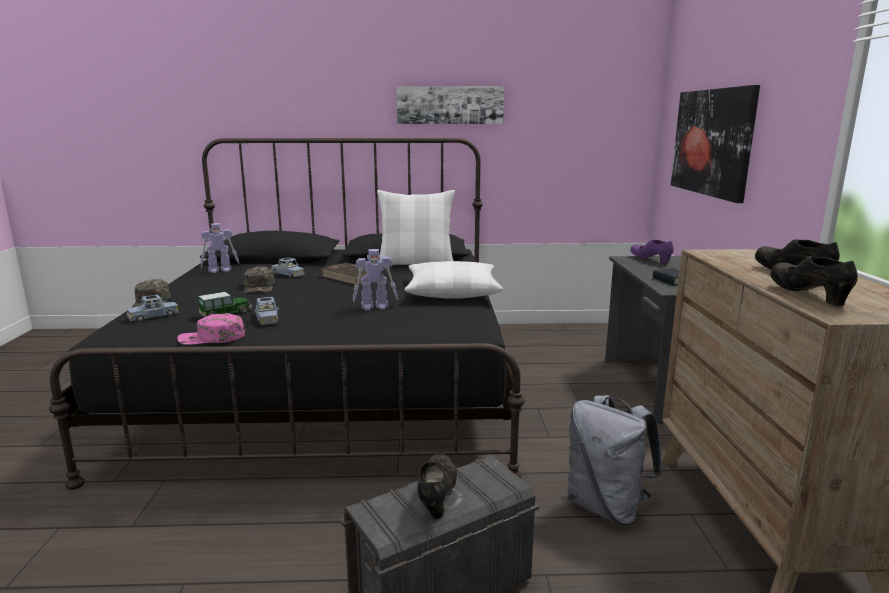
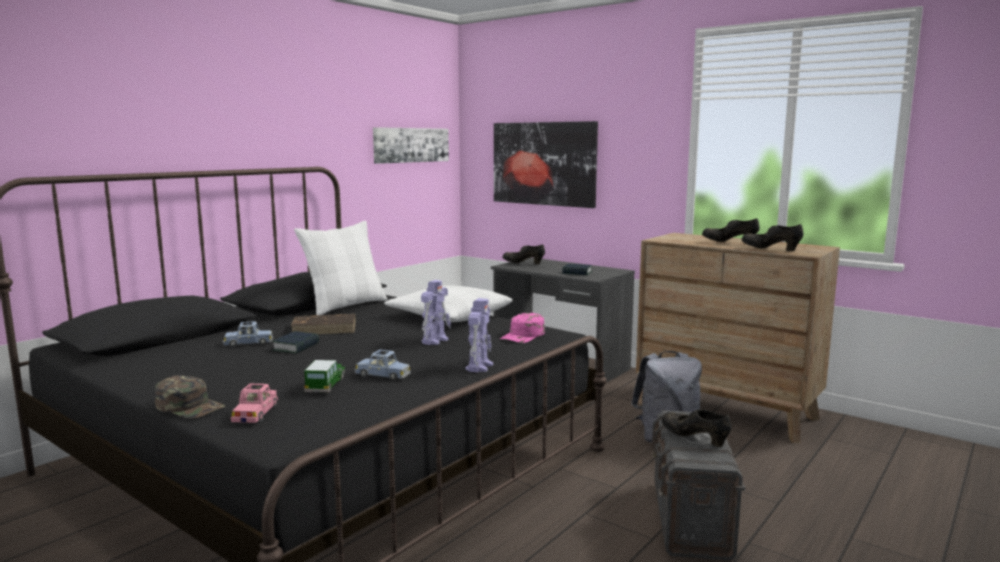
camera: 50 degrees left, 5 degrees down
blue toy car [127,295,179,322] -> pink toy car [231,384,278,423]
pink cap [177,313,245,345] -> pink cap moved to [500,313,545,343]
toy robot [200,223,239,273] -> toy robot moved to [465,298,493,372]
green cap [244,266,275,293] -> none
picture [397,86,504,124] -> picture moved to [373,127,449,164]
purple shoe [631,240,674,264] -> black shoe [502,244,545,264]
none -> book [272,331,319,354]

